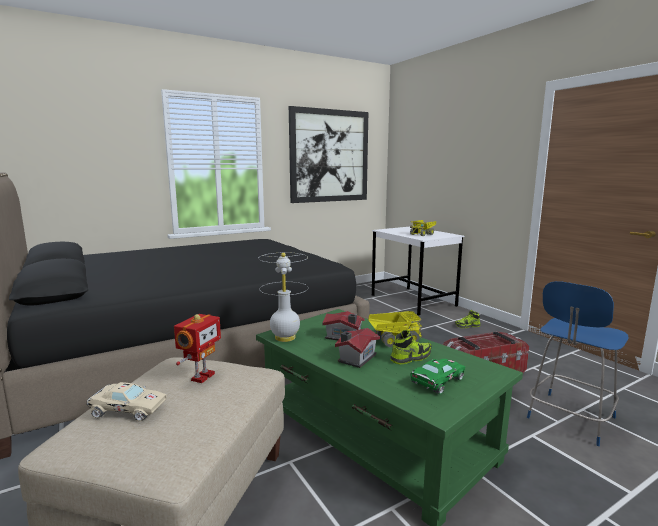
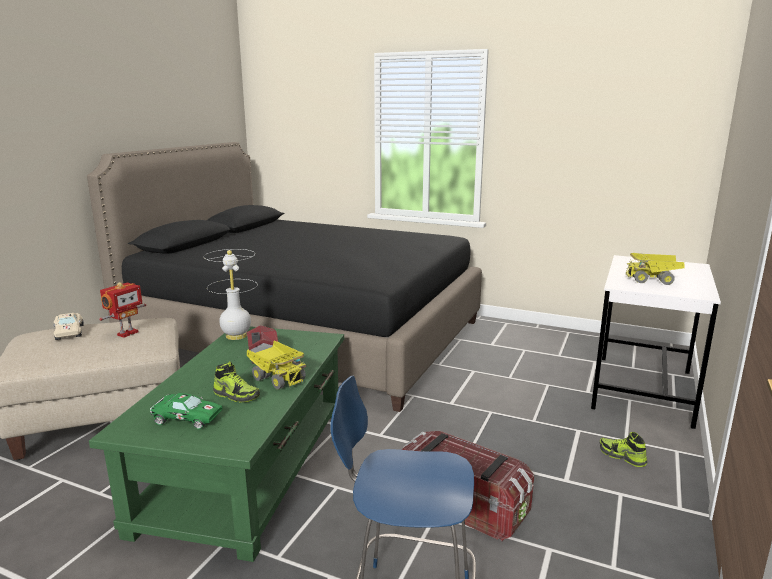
camera: 55 degrees right, 5 degrees up
toy robot [174,314,221,383] -> toy robot turned 45 degrees counterclockwise [99,282,146,338]
picture [289,106,368,203] -> none
toy house [335,328,380,368] -> none

